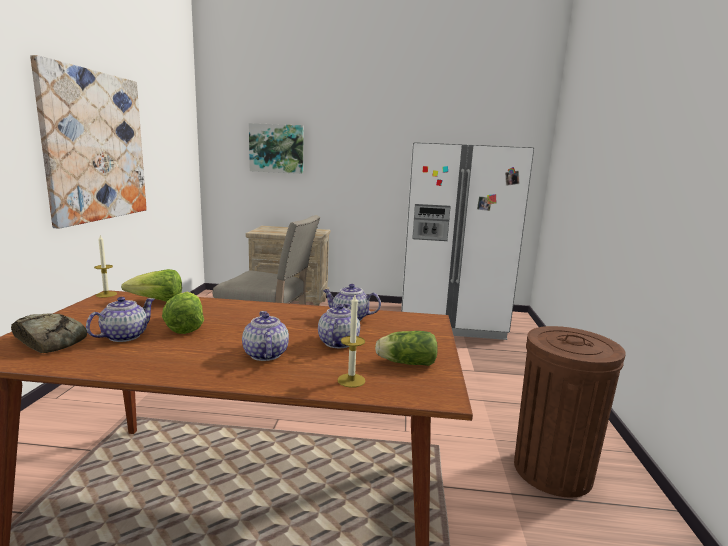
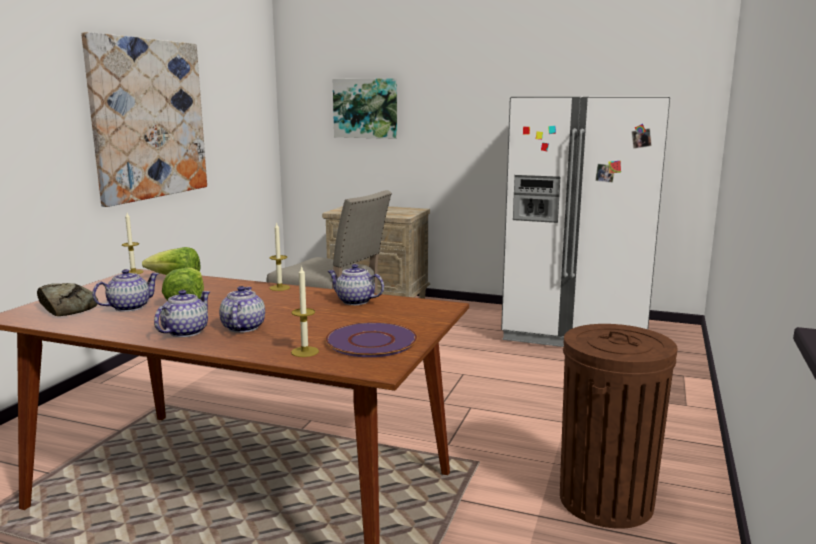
camera: 15 degrees right, 0 degrees up
teapot [318,303,360,348] -> teapot moved to [154,290,210,337]
lettuce [375,331,438,366] -> purple plate [325,322,418,357]
none -> candle [269,222,290,291]

